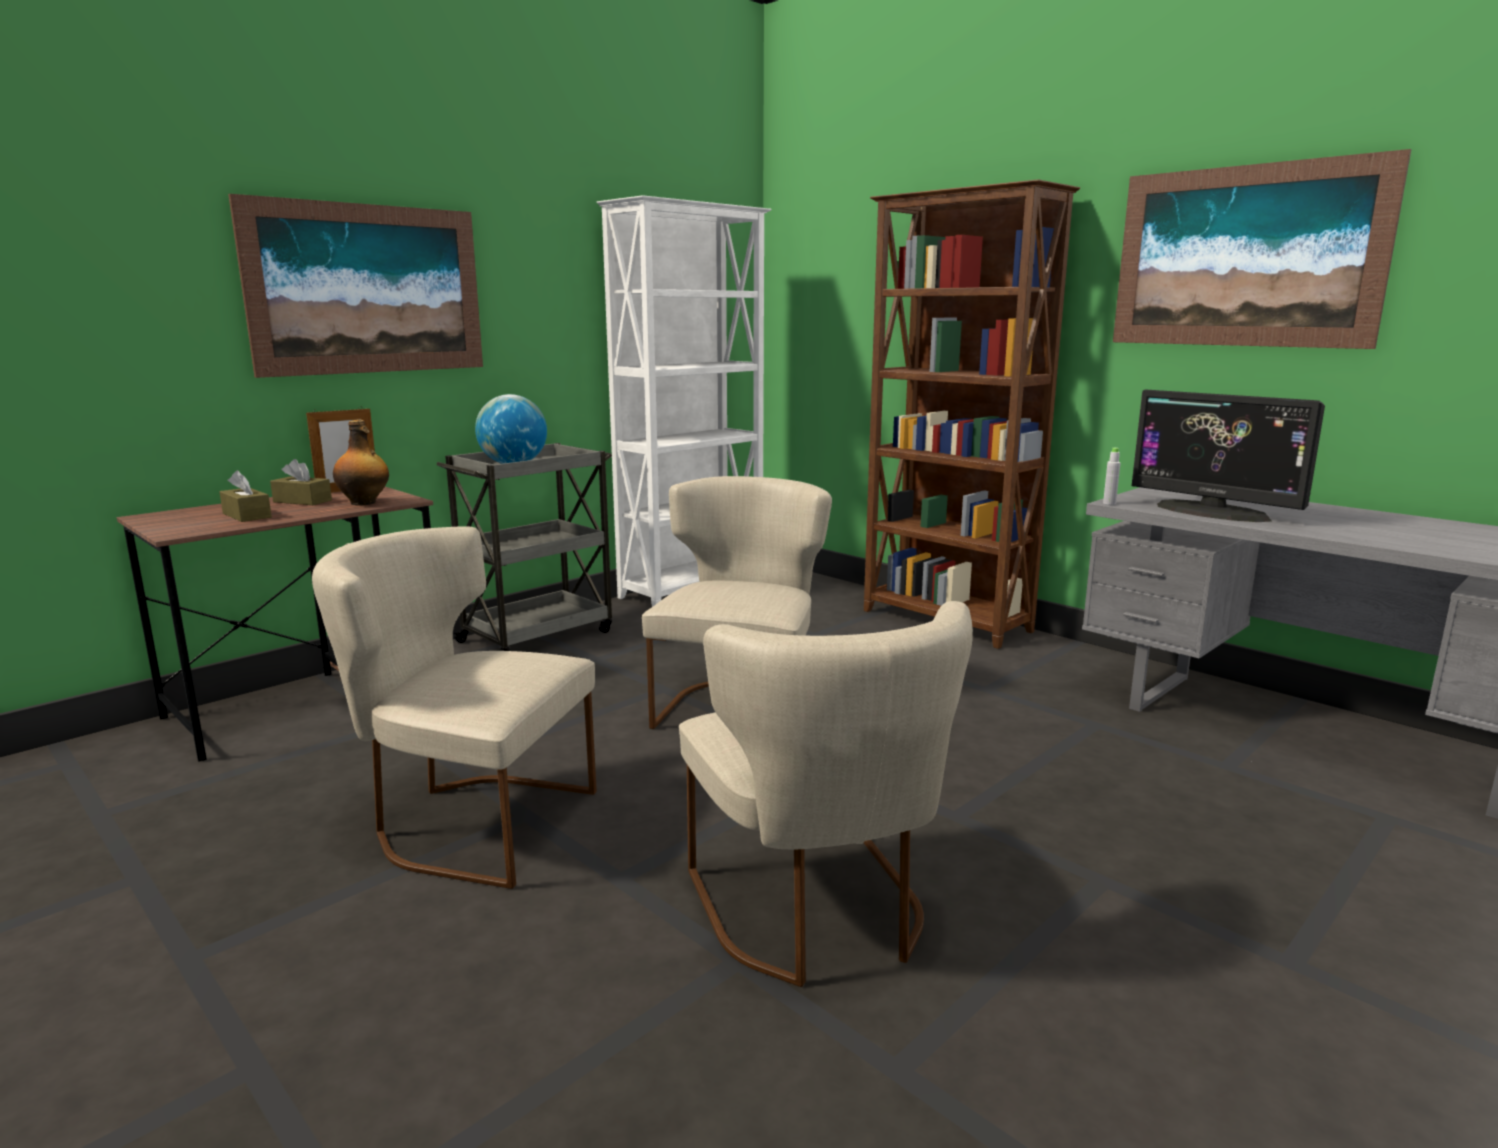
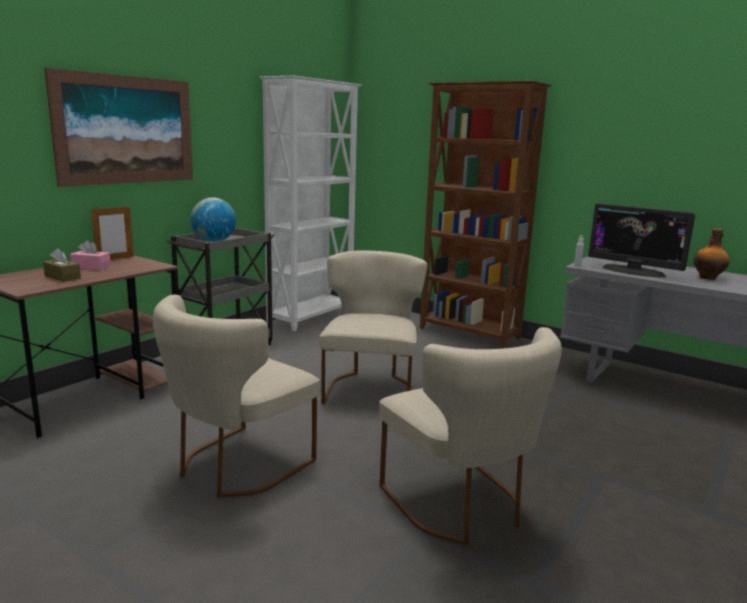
camera: 10 degrees left, 0 degrees up
brown tissue box [270,459,332,505] -> pink tissue box [70,240,111,270]
beige chair [312,526,597,889] -> beige chair turned 60 degrees counterclockwise [153,295,320,498]
bottle [333,420,389,505] -> bottle moved to [694,228,729,280]
picture [1113,149,1411,349] -> none

